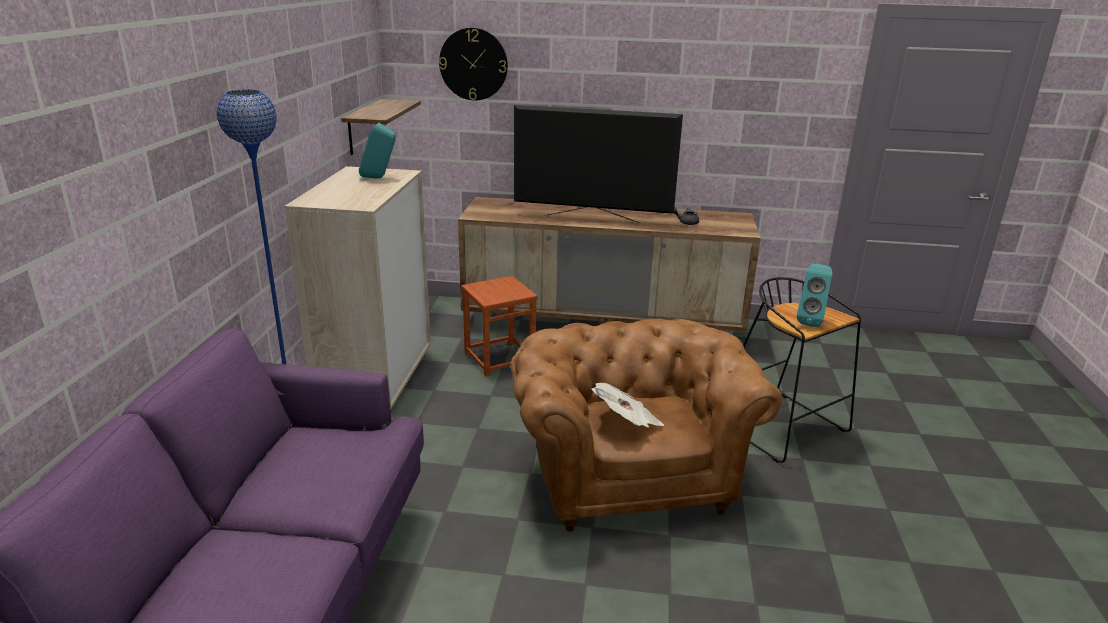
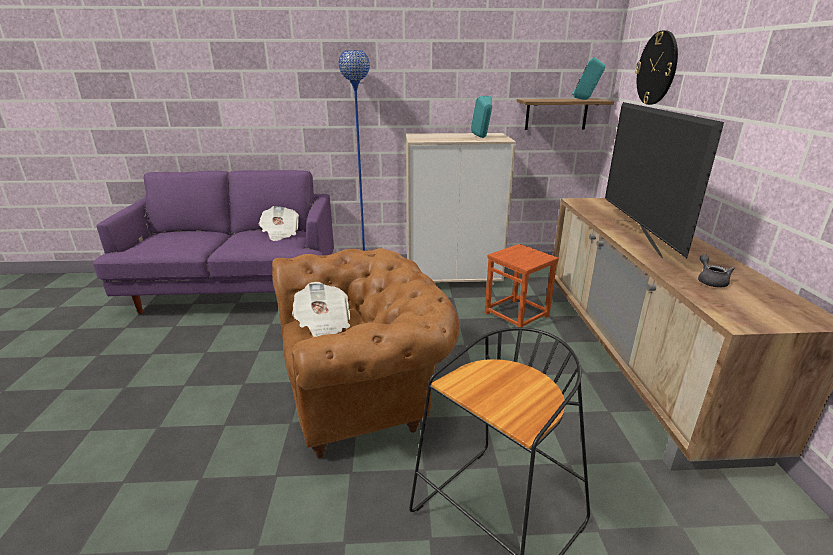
camera: 80 degrees right, 0 degrees up
turquoise speaker [797,264,832,327] -> turquoise speaker moved to [572,57,605,100]
none -> newspaper [259,206,299,241]

